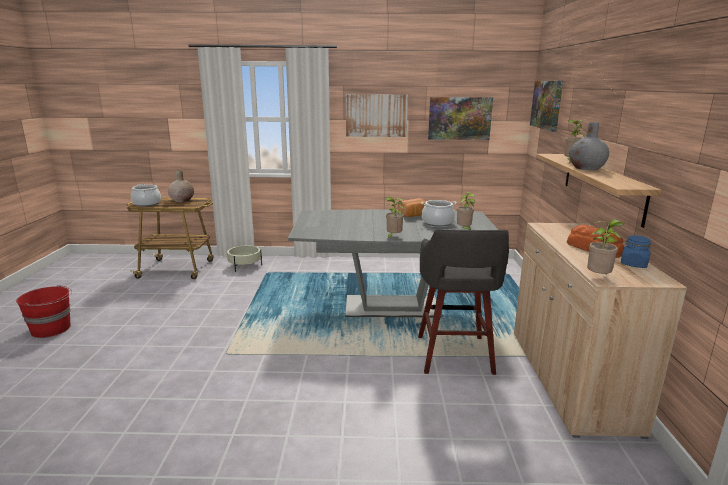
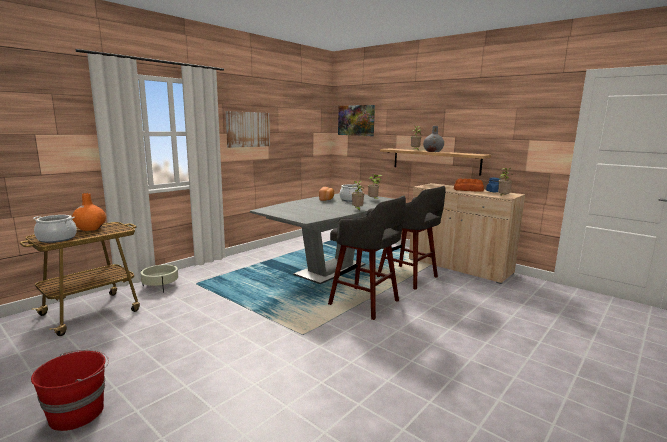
camera: 50 degrees left, 5 degrees down
beige vase [168,170,194,202] -> orange vase [72,193,106,231]
picture [428,97,493,140] -> none
none -> grey stool [328,196,406,320]

